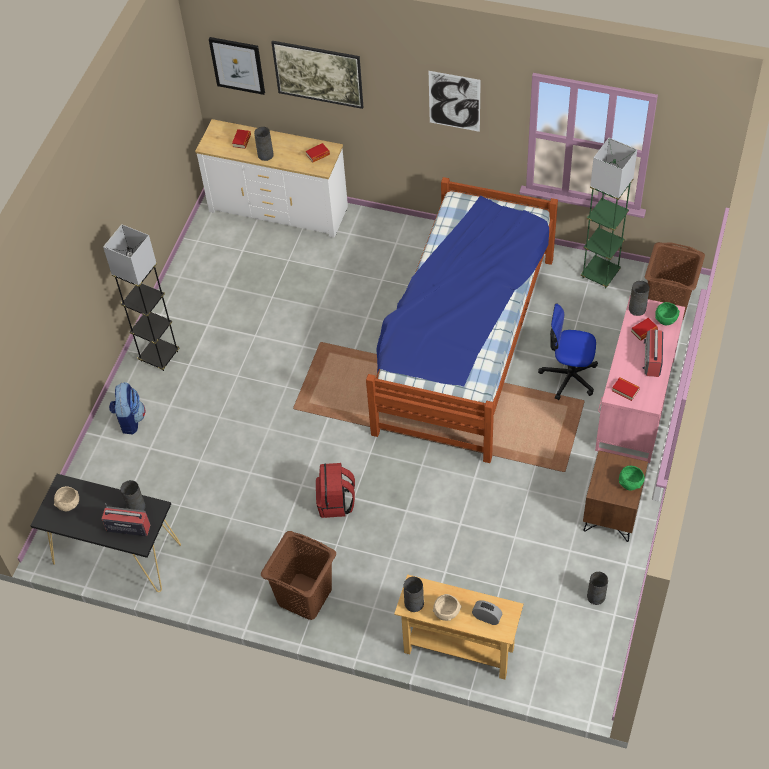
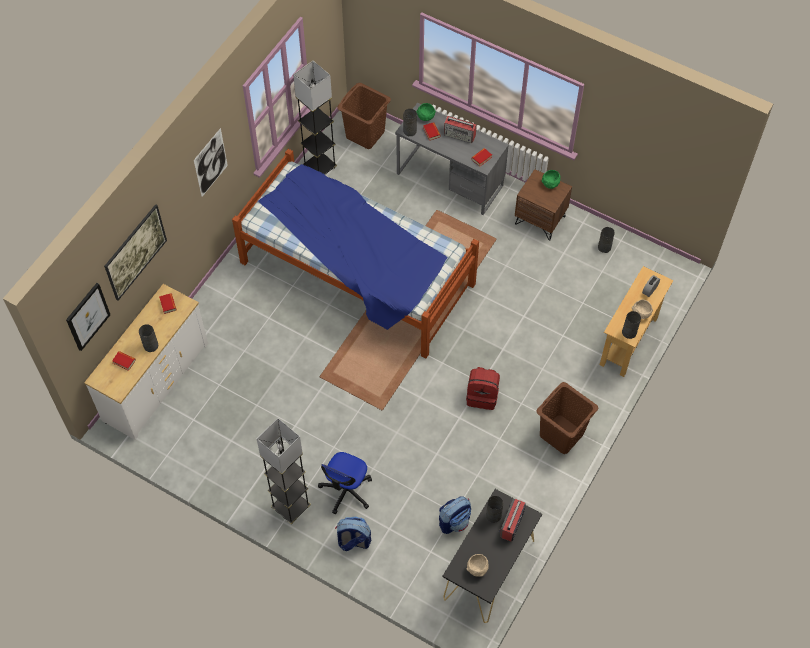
camera: 80 degrees left, 5 degrees up
office chair [538,303,598,400] -> office chair moved to [318,452,372,514]
green floor lamp [581,138,638,289] -> grey floor lamp [293,61,337,175]
pink desk [595,297,685,463] -> grey desk [395,103,509,215]
none -> backpack [439,496,471,534]

